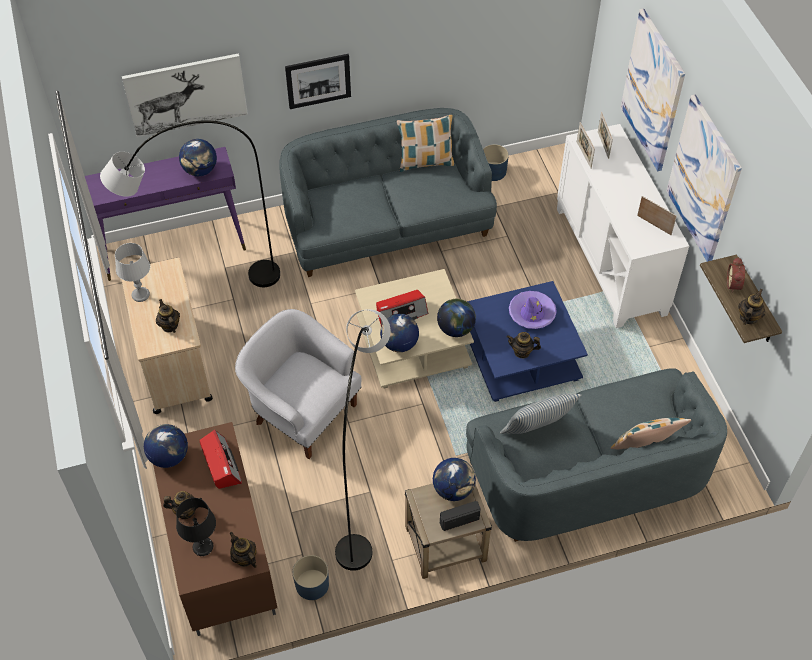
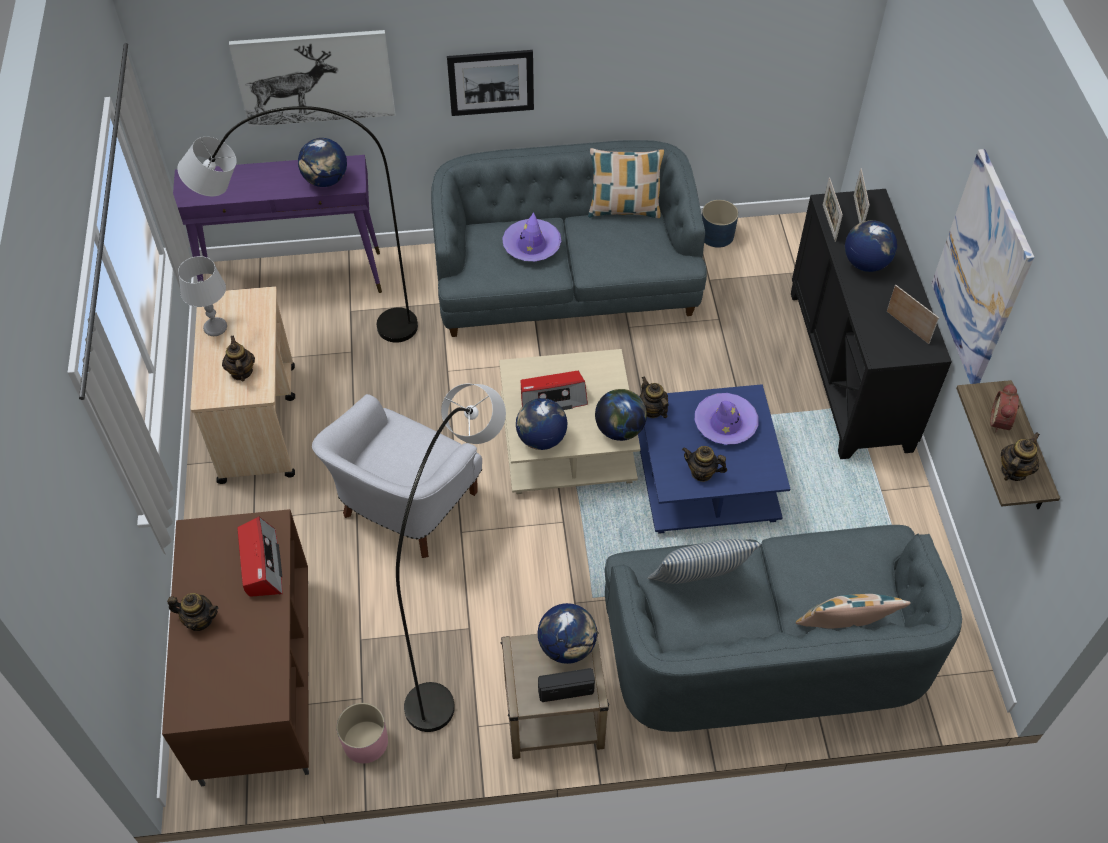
camera: 10 degrees right, 0 degrees up
globe [144,424,188,468] -> globe moved to [845,220,897,272]
black table lamp [176,498,216,556] -> none
teapot [229,532,257,568] -> teapot moved to [640,376,668,418]
white armchair [235,309,361,459] -> white armchair turned 105 degrees counterclockwise [312,394,482,558]
blue planter [293,555,329,600] -> pink planter [336,703,388,763]
white cabinet [557,124,689,328] -> black cabinet [791,189,952,459]
picture [621,8,685,171] -> none
none -> purple hat [502,212,561,261]

